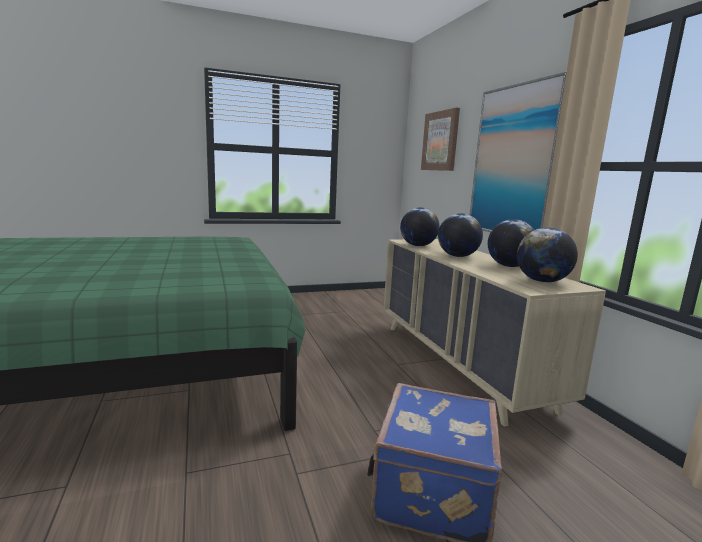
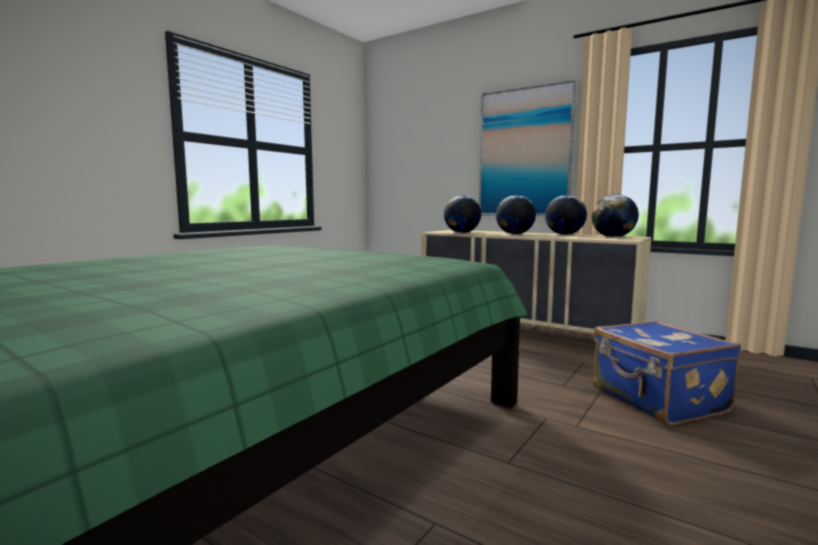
camera: 35 degrees left, 5 degrees down
picture [421,108,460,171] -> none

